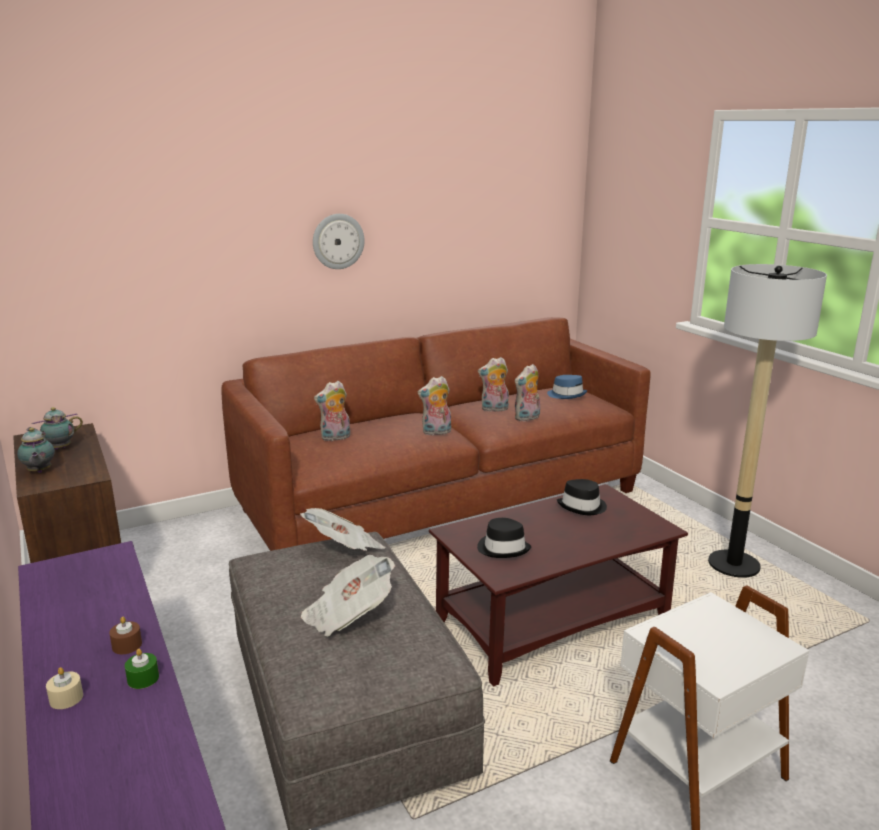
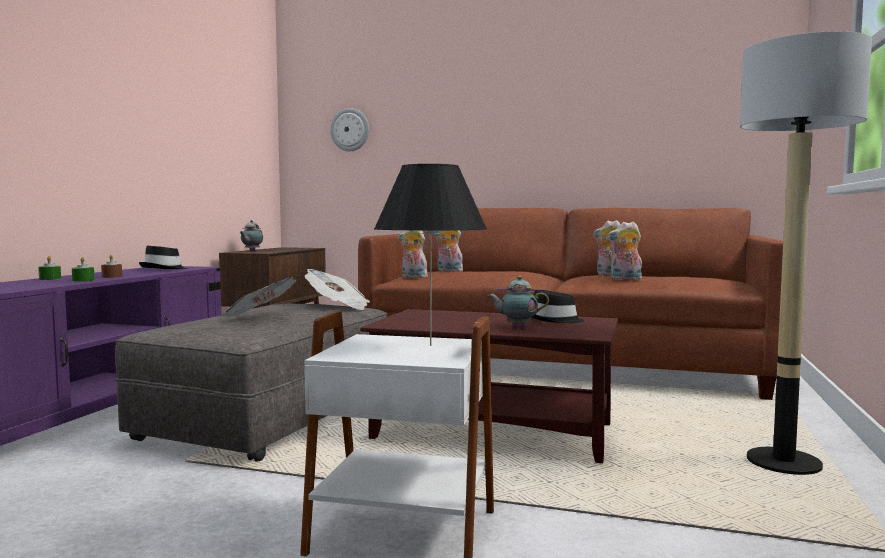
camera: 45 degrees right, 15 degrees down
teapot [26,407,83,450] -> teapot moved to [488,276,549,327]
beige candle [46,667,83,709] -> green candle [38,256,61,280]
wall clock [313,214,365,269] -> wall clock moved to [330,108,369,151]
plush toy [418,376,451,436] -> plush toy moved to [398,230,428,278]
black hat [477,518,531,558] -> black hat moved to [139,246,188,269]
blue hat [547,375,587,399] -> none
none -> black table lamp [374,164,487,346]

